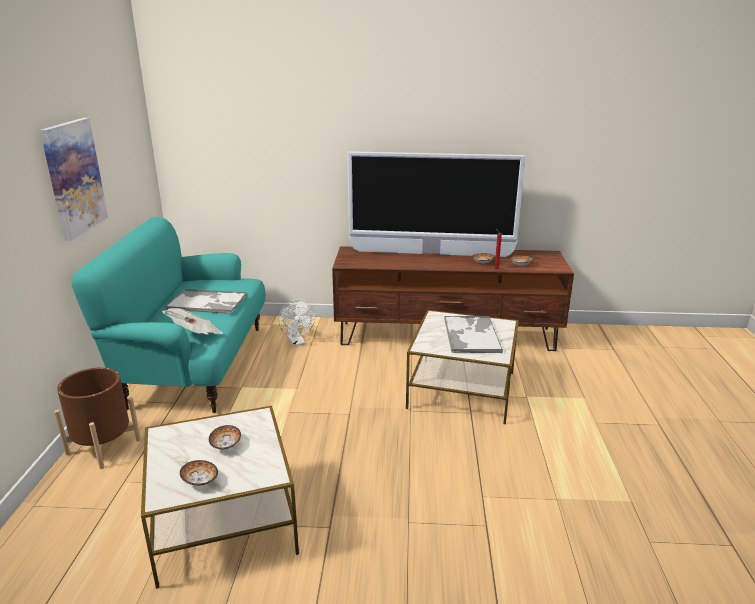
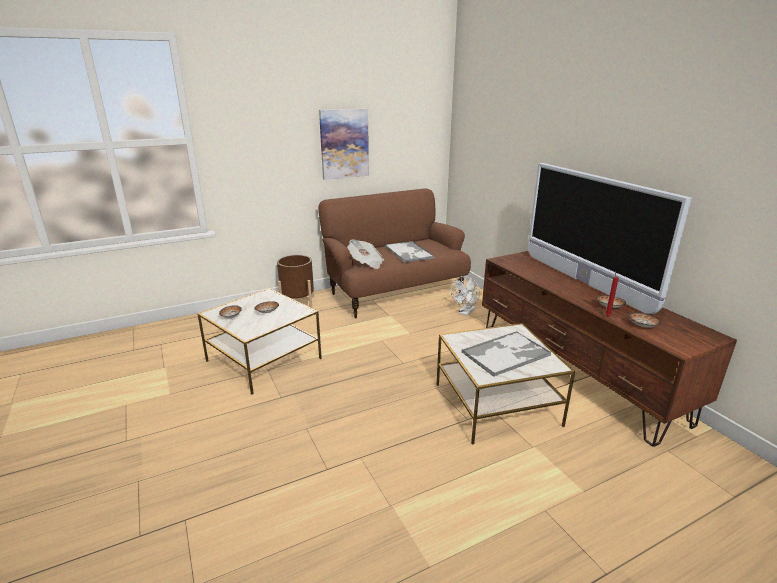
camera: 60 degrees right, 0 degrees up
turquoise sofa [71,217,266,413] -> brown sofa [318,188,471,318]

